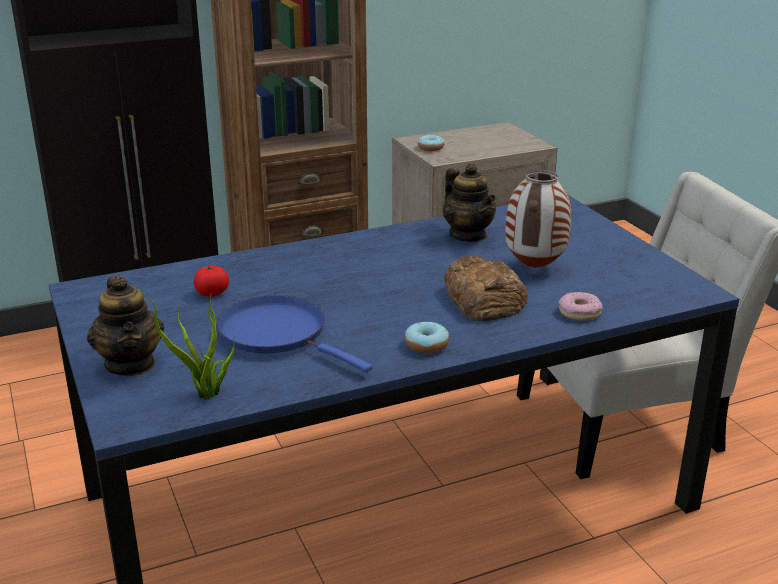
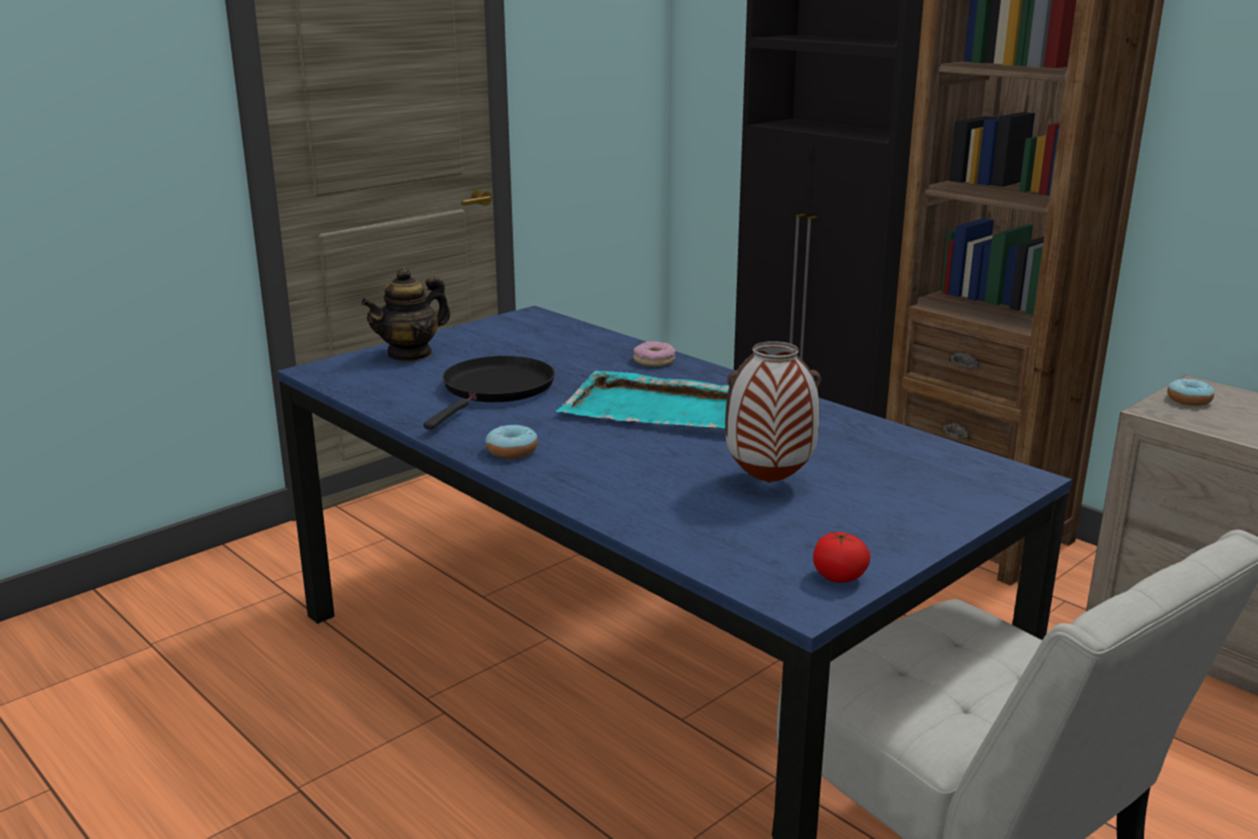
camera: 70 degrees right, 5 degrees down
potted plant [141,290,235,400] -> none
tomato [194,265,229,297] -> tomato moved to [813,531,870,583]
blue frying pan [217,295,372,373] -> black frying pan [423,356,555,429]
teapot [443,163,496,242] -> none
bread [444,255,528,321] -> none
donut [558,292,602,321] -> donut moved to [633,341,676,367]
none -> turquoise tray [556,371,729,429]

